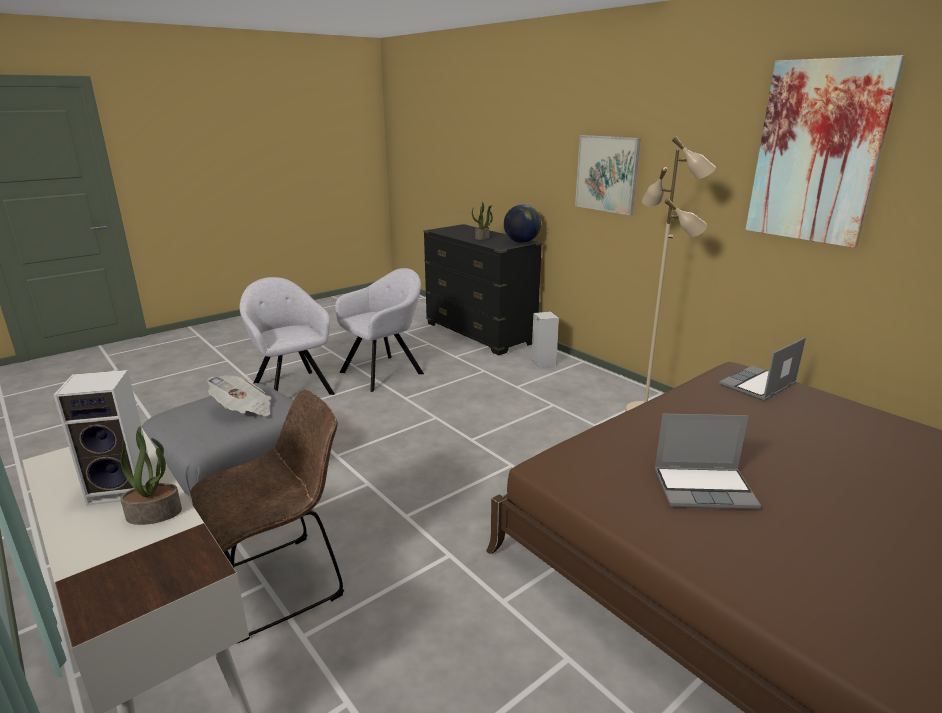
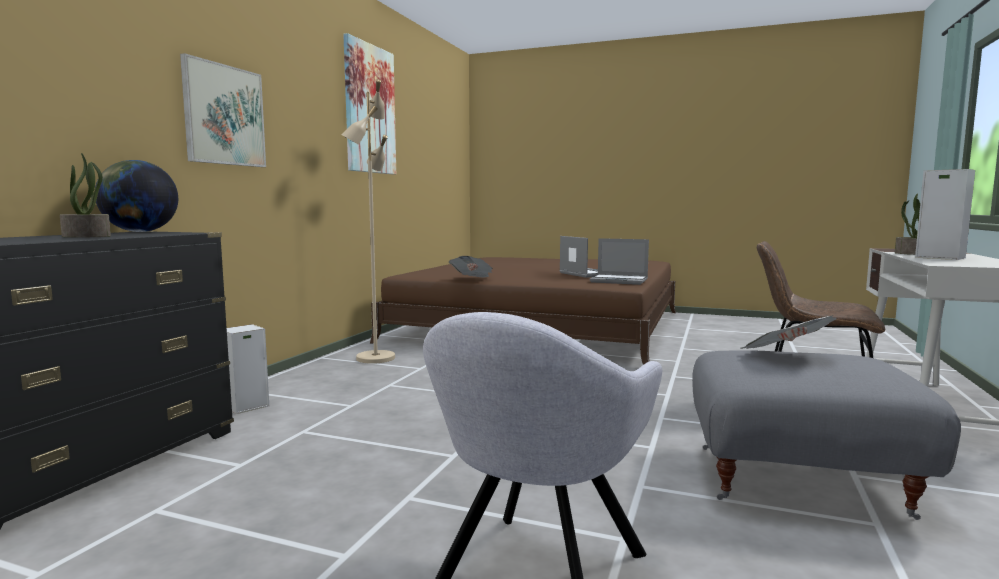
camera: 120 degrees left, 15 degrees down
grey armchair [335,268,424,392] -> none
laptop [719,337,806,401] -> laptop moved to [590,238,649,285]
none -> newspaper [449,256,493,277]

